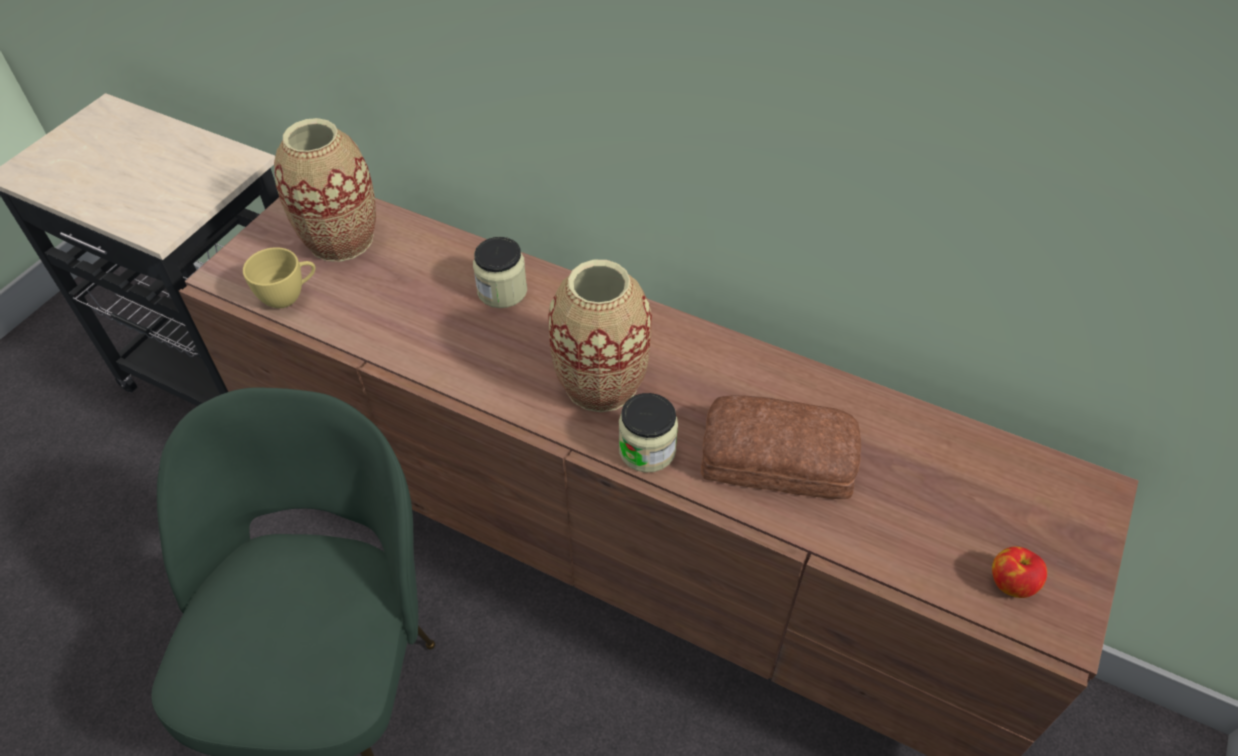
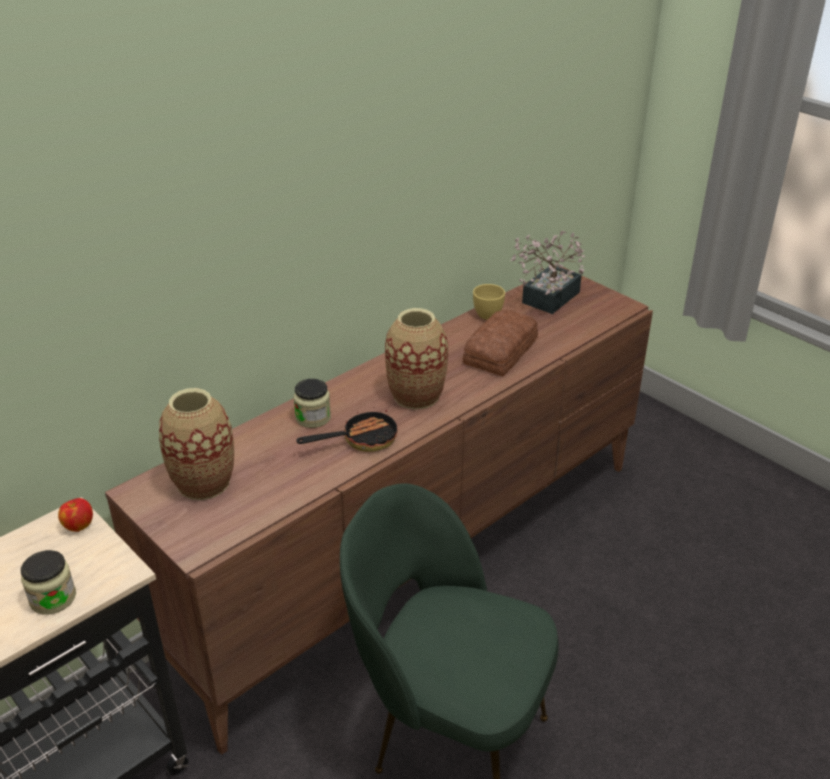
camera: 70 degrees left, 15 degrees down
yellow cup [243,247,315,308] -> yellow cup moved to [473,284,505,320]
jar [619,393,678,473] -> jar moved to [21,550,76,615]
apple [992,546,1047,598] -> apple moved to [58,498,93,532]
none -> frying pan [296,407,398,452]
none -> potted plant [511,231,585,314]

